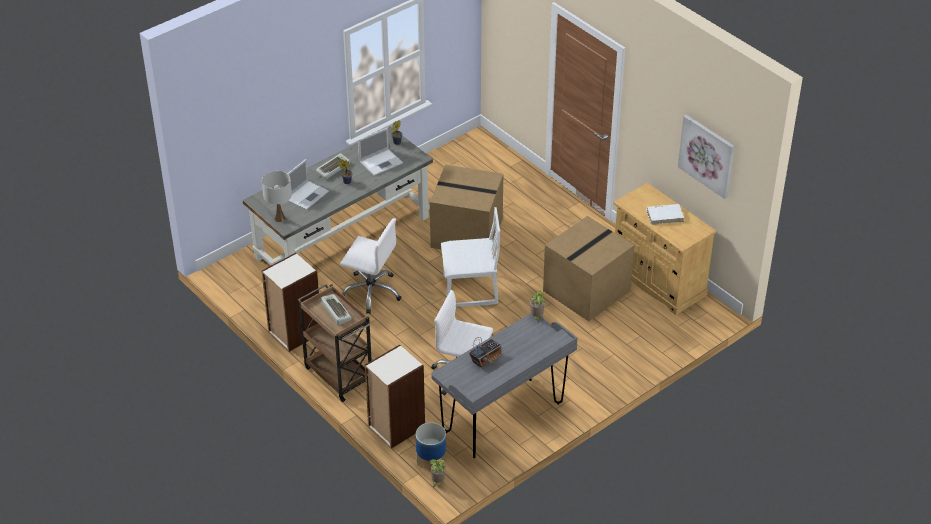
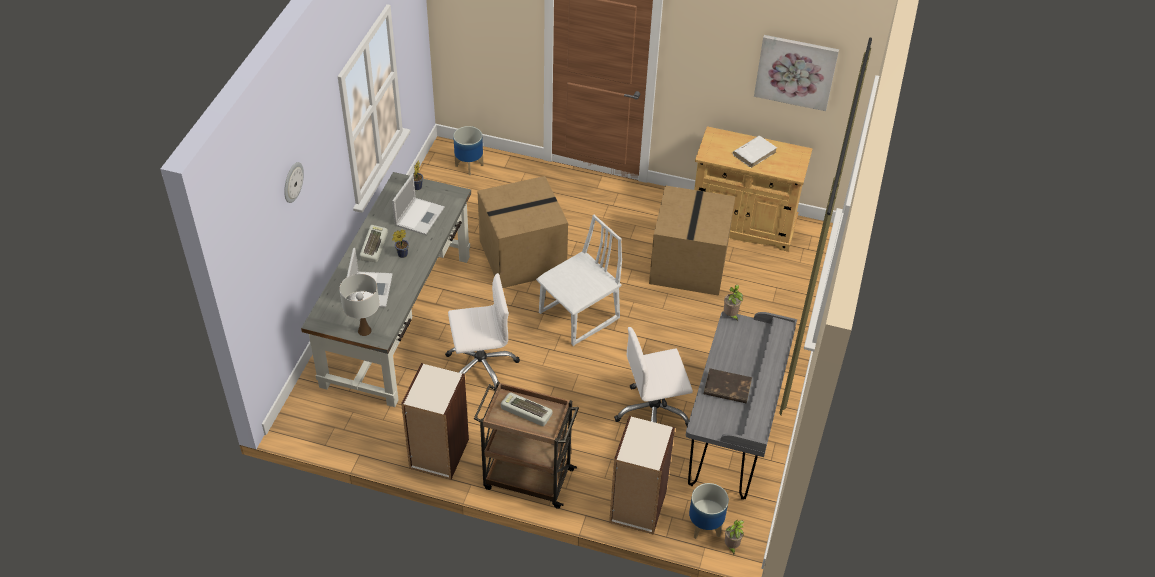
camera: 35 degrees left, 5 degrees up
radio [469,337,501,369] -> brown book [704,368,752,404]
none -> wall clock [284,162,304,203]
none -> planter [453,126,484,175]

